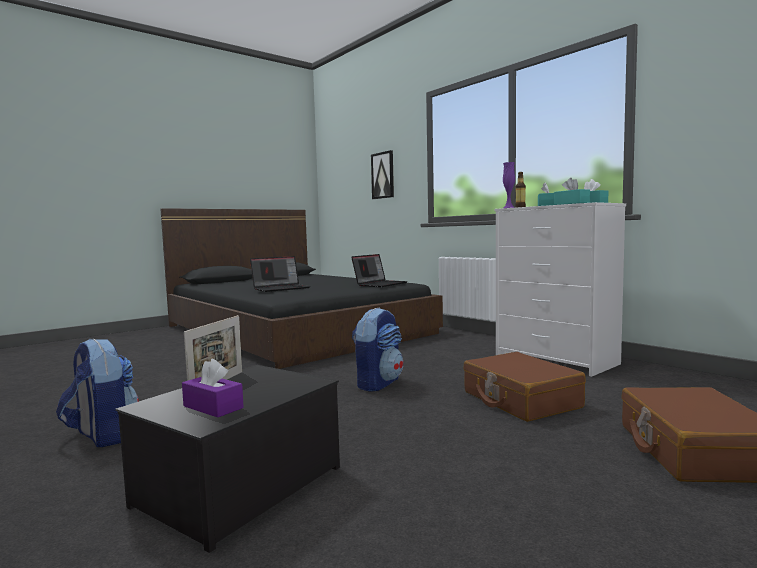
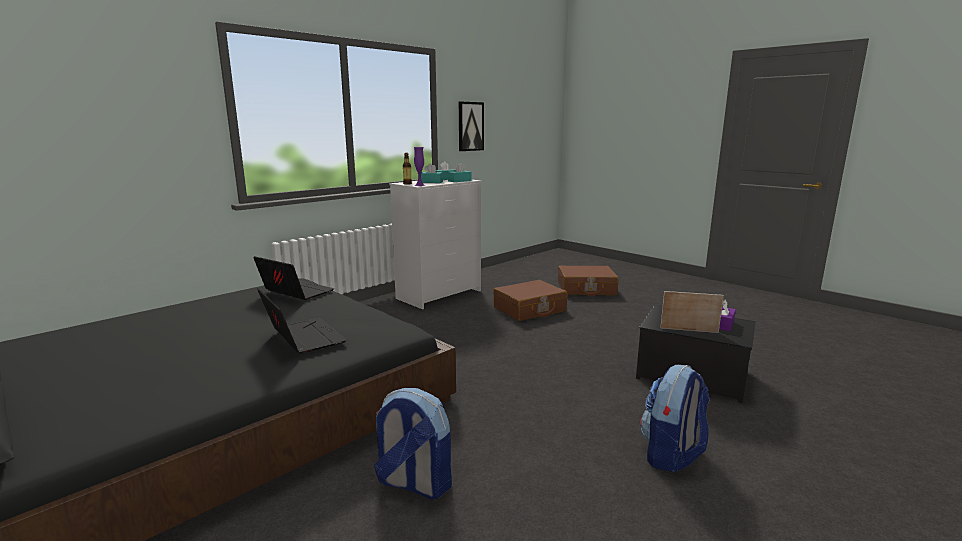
camera: 95 degrees left, 10 degrees up
backpack [352,308,404,392] -> backpack moved to [374,388,452,499]
picture [371,150,394,199] -> picture moved to [459,101,484,151]

